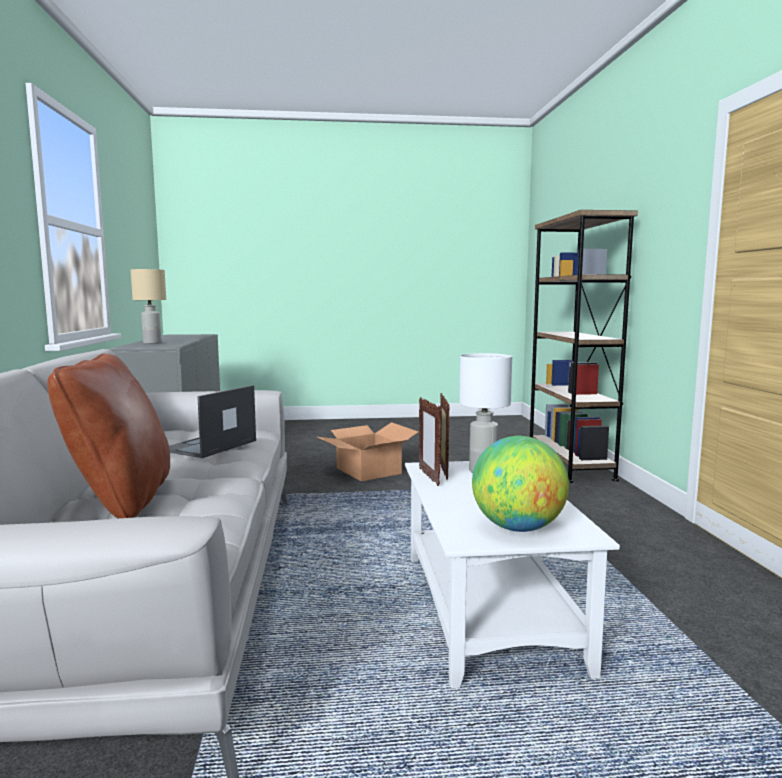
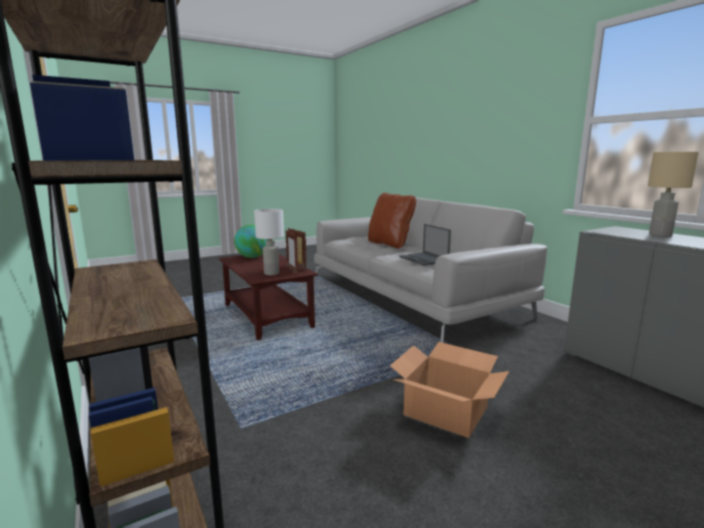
camera: 155 degrees right, 5 degrees up
laptop [169,385,256,458] -> laptop turned 150 degrees clockwise [399,224,451,266]
white coffee table [405,461,620,688] -> brown coffee table [219,254,318,340]

